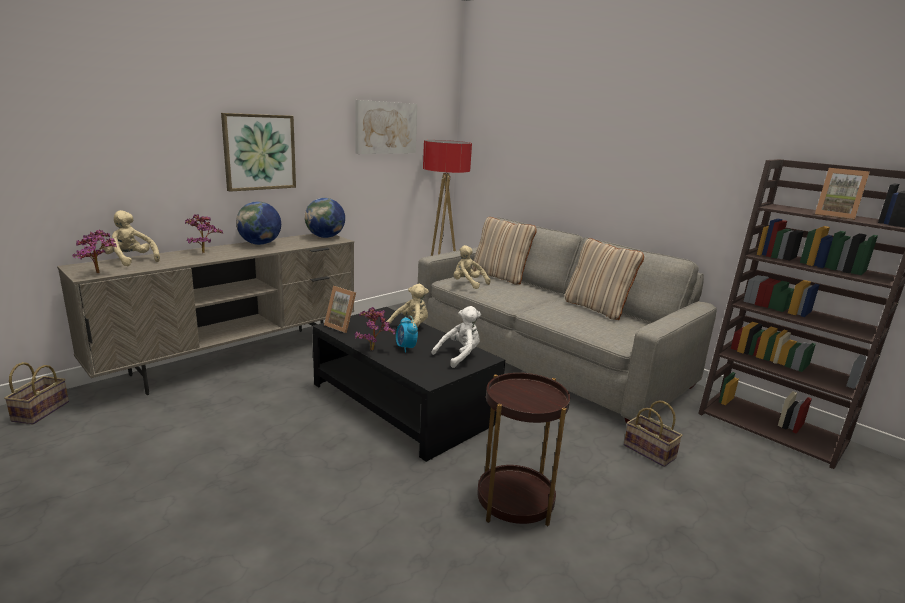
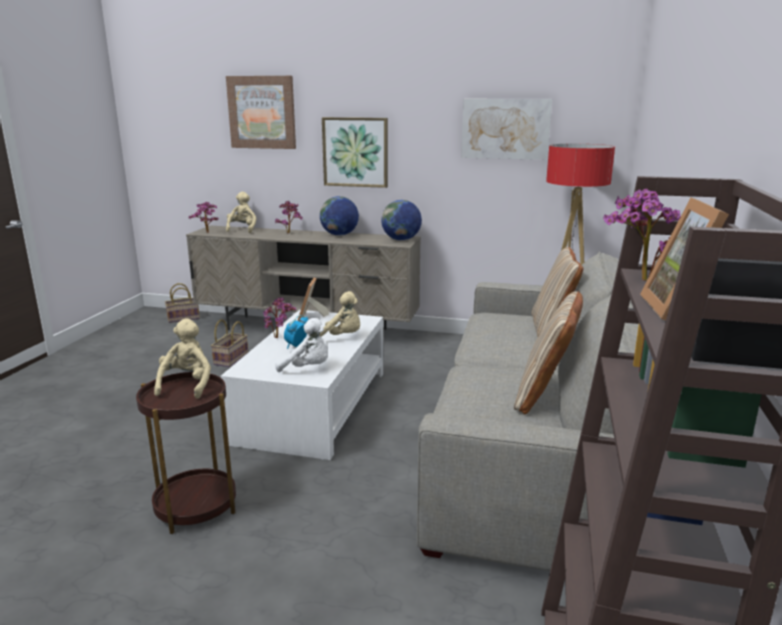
camera: 60 degrees right, 0 degrees up
black coffee table [312,307,505,462] -> white coffee table [220,310,383,460]
beige plush toy [454,245,491,289] -> beige plush toy moved to [154,318,211,399]
basket [624,401,683,467] -> basket moved to [211,319,248,367]
none -> picture [226,76,296,149]
none -> potted plant [603,189,681,281]

